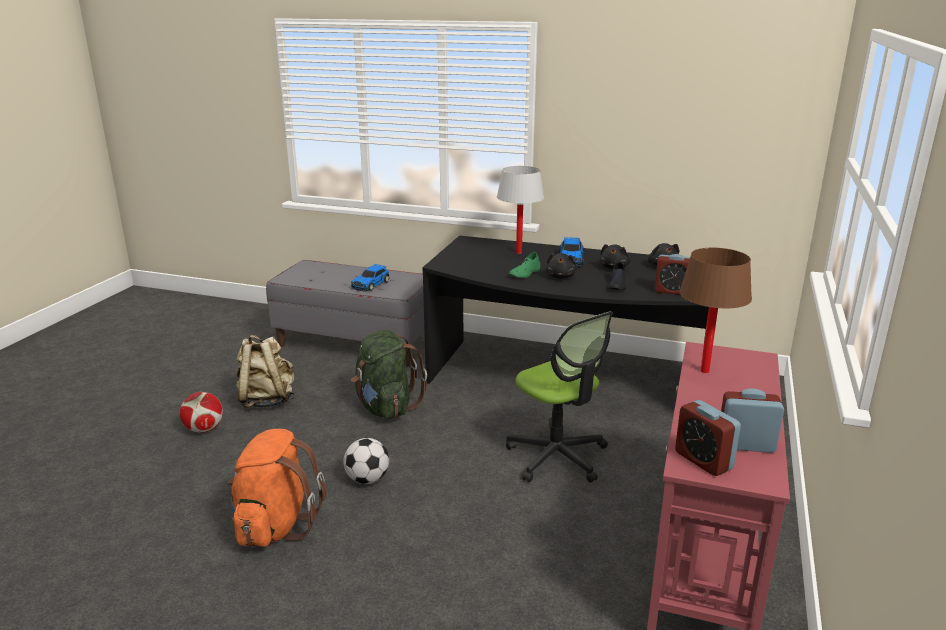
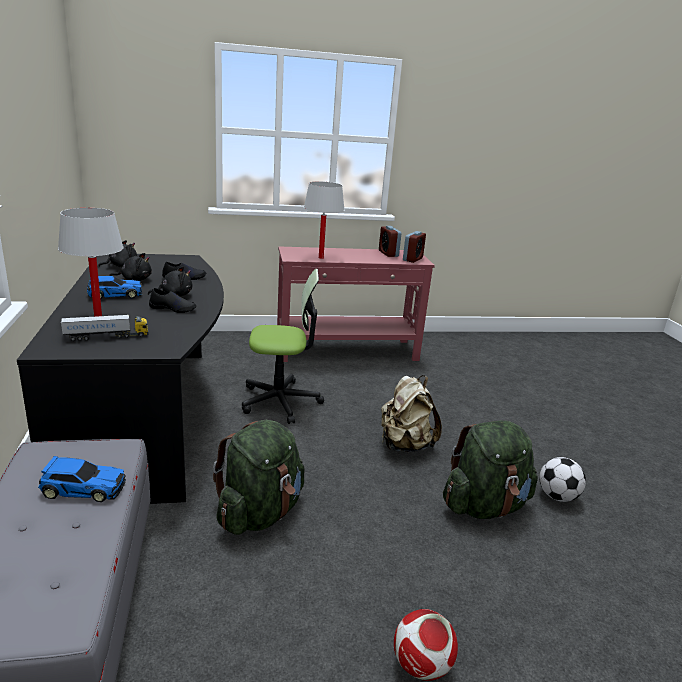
camera: 120 degrees left, 0 degrees up
orange backpack [228,429,327,547] -> green backpack [443,420,538,519]
beige backpack [236,335,295,408] -> beige backpack moved to [381,375,442,452]
football [343,438,389,484] -> football moved to [540,457,586,502]
office chair [506,311,613,483] -> office chair turned 60 degrees clockwise [242,269,324,424]
green shoe [509,252,540,278] -> black shoe [149,288,197,313]
alarm clock [655,254,690,295] -> none
brown table lamp [679,248,752,373] -> white table lamp [304,182,345,259]
none -> toy truck [61,314,148,341]

